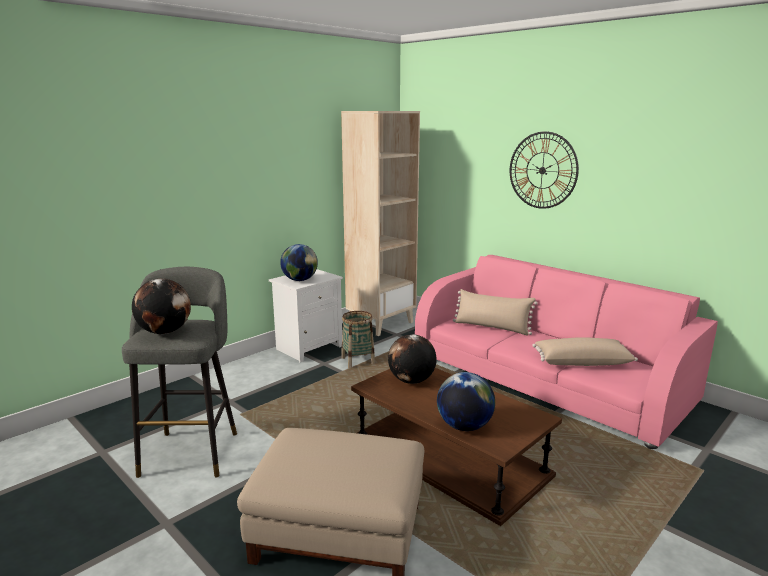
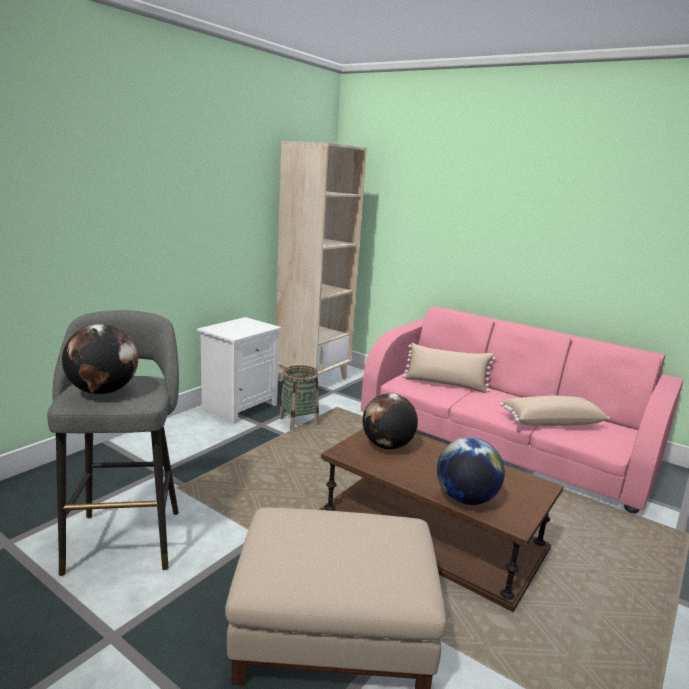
camera: 10 degrees left, 0 degrees up
globe [280,244,318,281] -> none
wall clock [510,131,579,209] -> none

